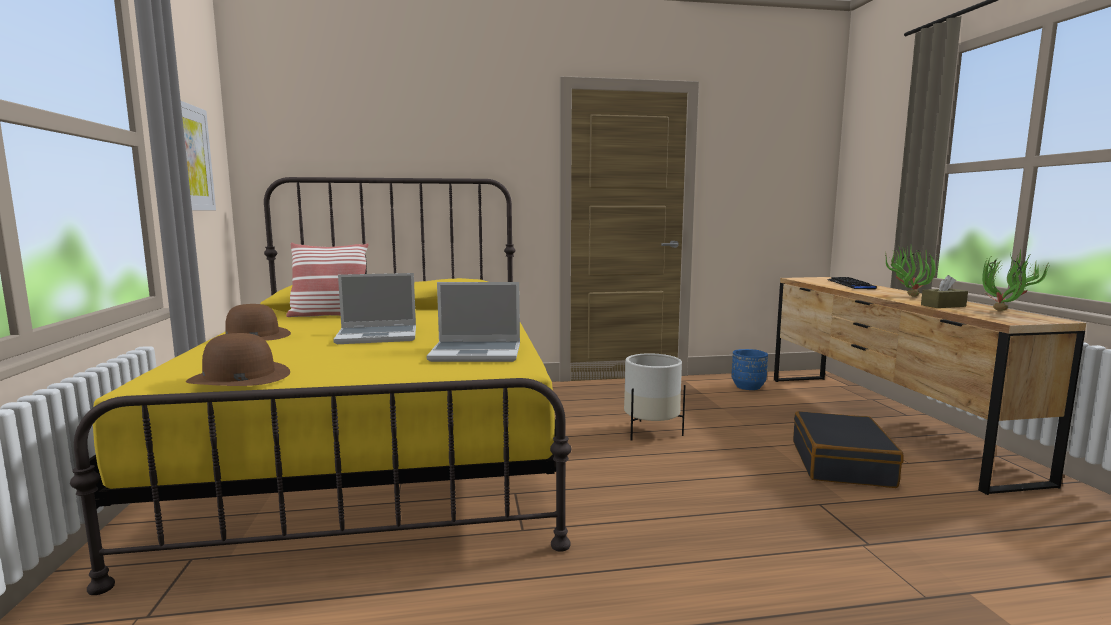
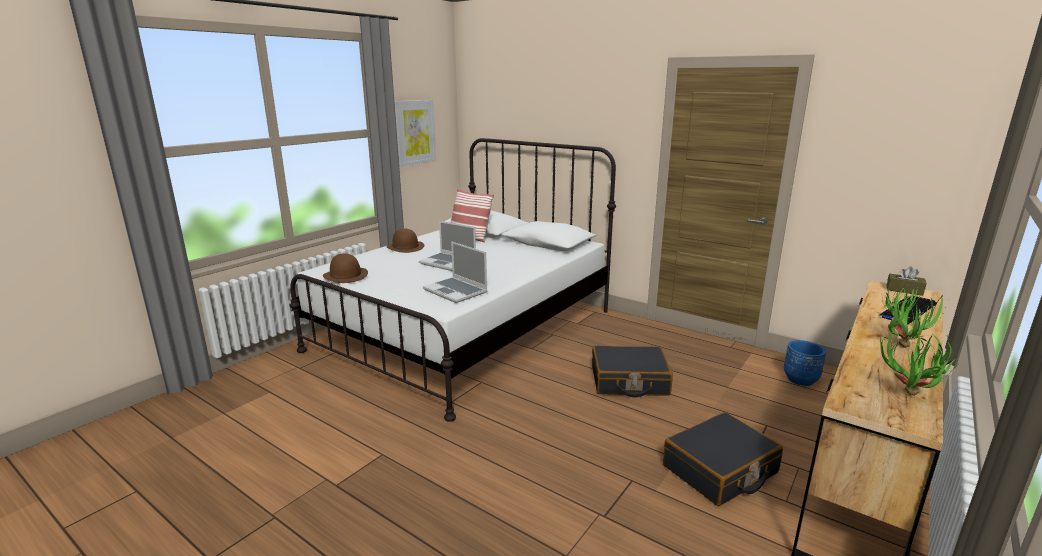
camera: 45 degrees right, 10 degrees up
yellow bed [70,177,571,595] -> white bed [290,138,616,422]
white planter [624,353,686,441] -> black suitcase [592,346,673,397]
brown tissue box [921,275,968,308] -> brown tissue box moved to [887,266,927,296]

